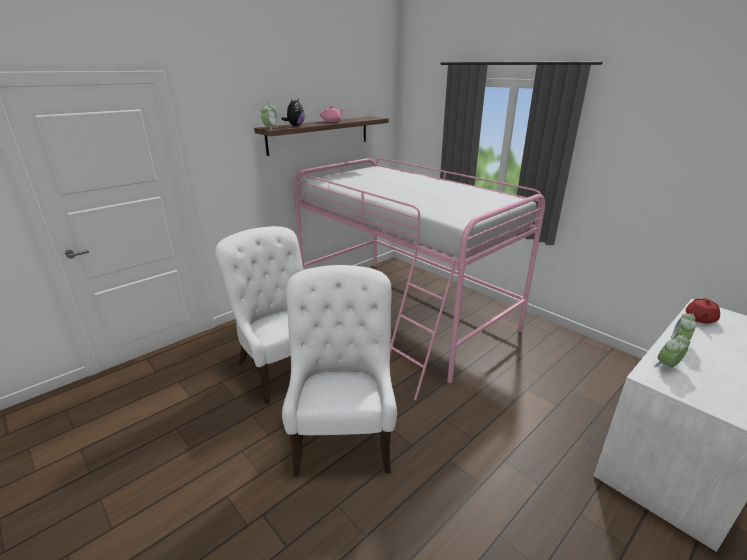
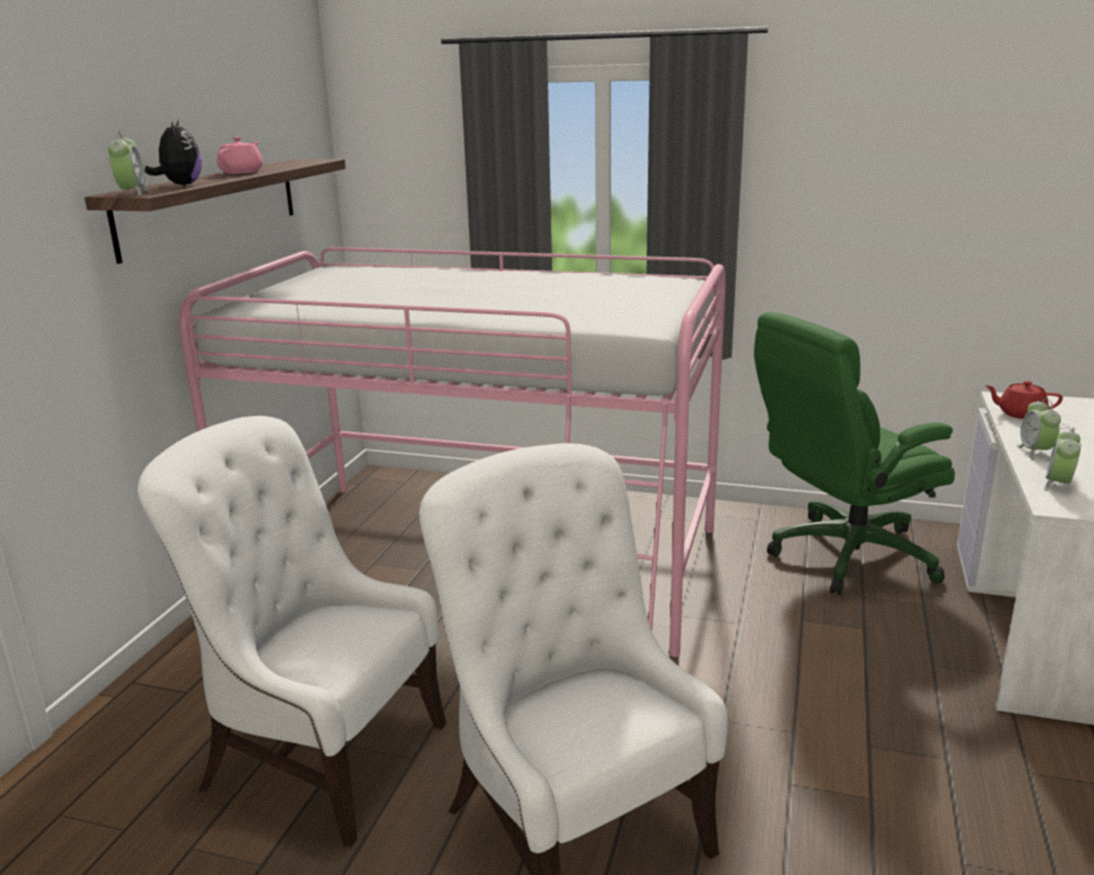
camera: 30 degrees left, 5 degrees down
red teapot [686,298,720,324] -> red teapot turned 105 degrees clockwise [985,381,1063,419]
none -> green office chair [754,312,955,595]

